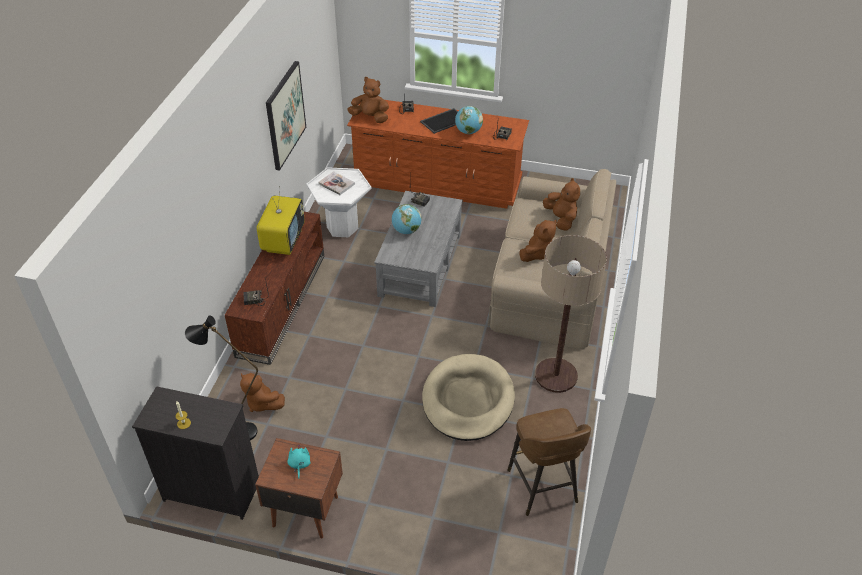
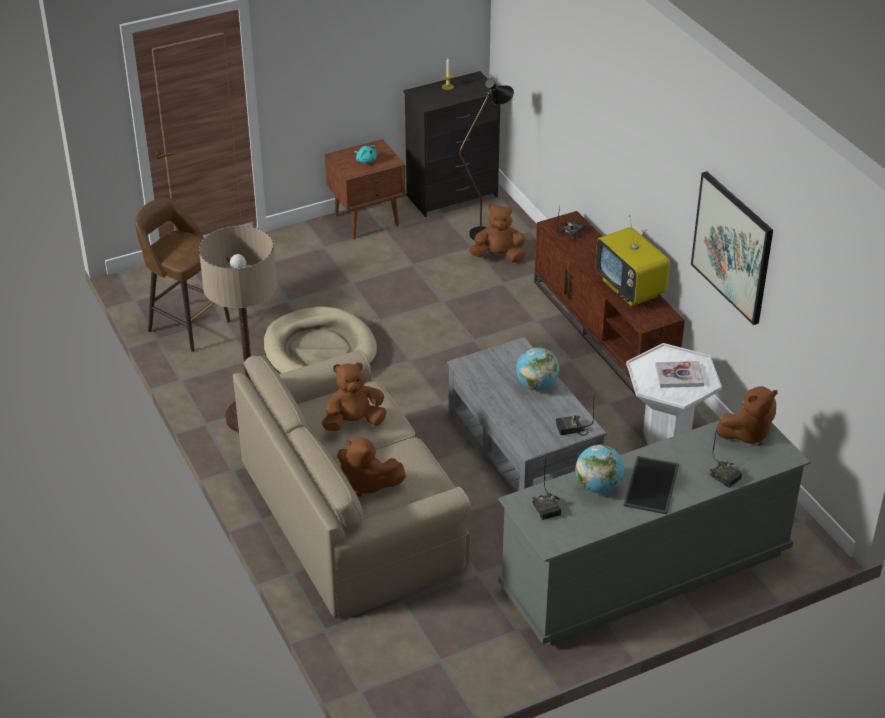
camera: 140 degrees right, 5 degrees down
brown dresser [347,100,529,209] -> grey dresser [498,414,811,646]
brown plush toy [520,220,557,262] -> brown plush toy turned 75 degrees clockwise [322,362,387,431]

